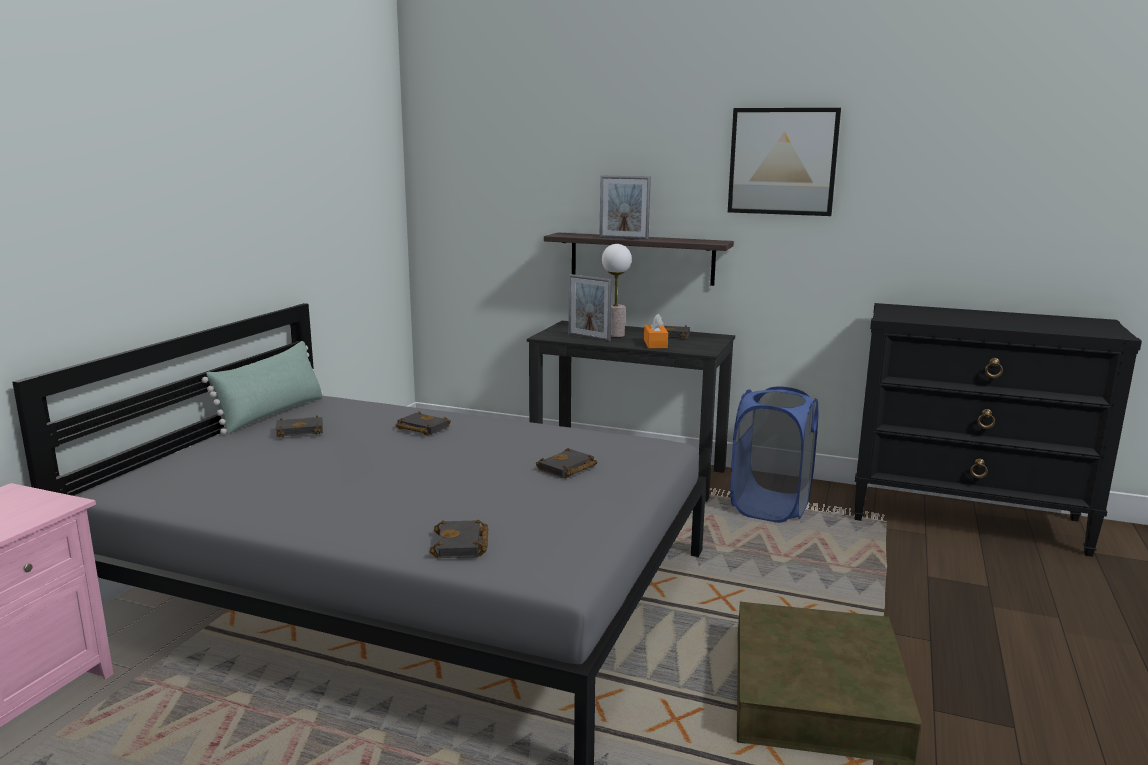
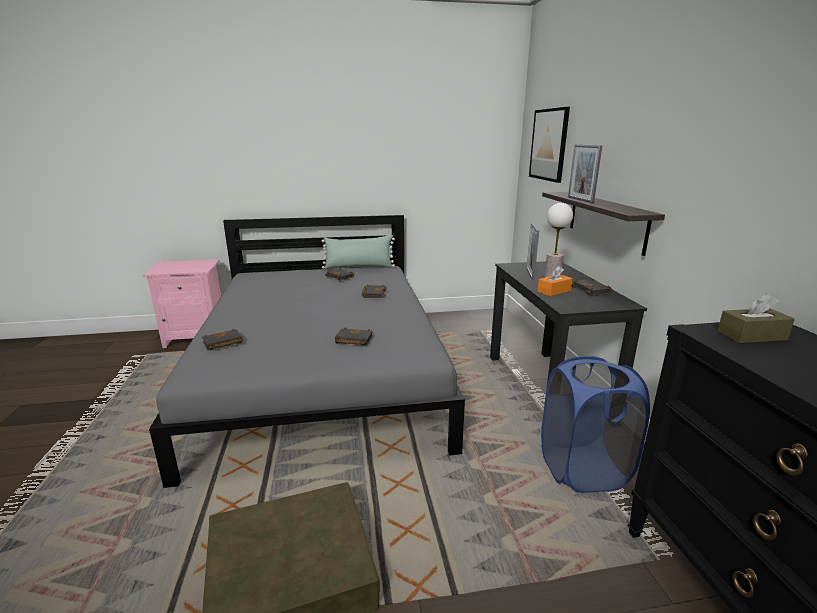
camera: 60 degrees right, 5 degrees up
picture [728,108,841,216] -> picture moved to [529,107,570,183]
none -> brown tissue box [717,293,795,343]

